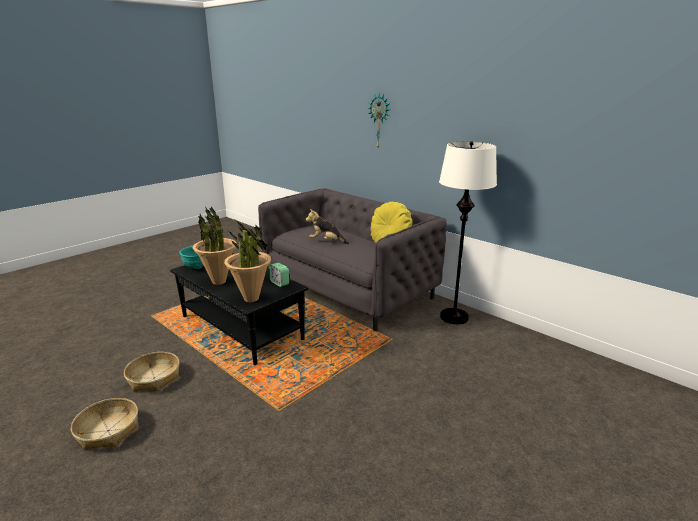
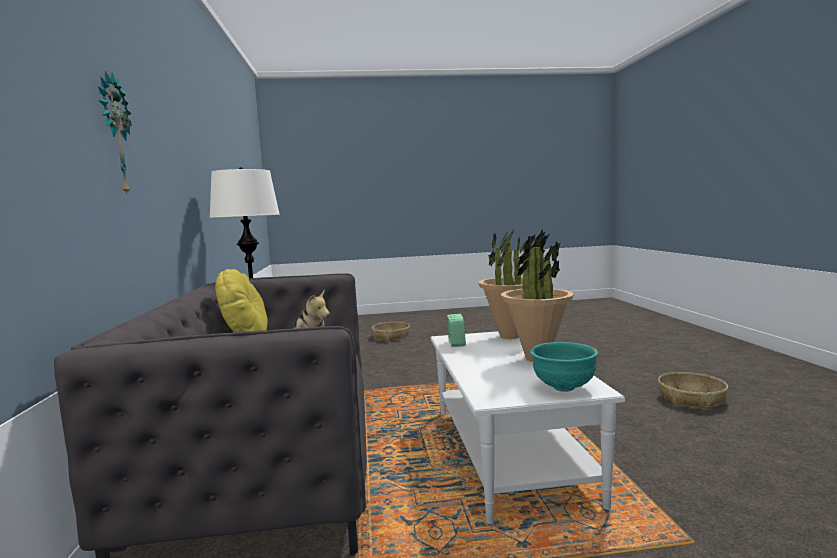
camera: 140 degrees left, 15 degrees down
basket [124,352,179,391] -> basket moved to [372,322,410,341]
black coffee table [170,254,308,365] -> white coffee table [431,331,625,524]

